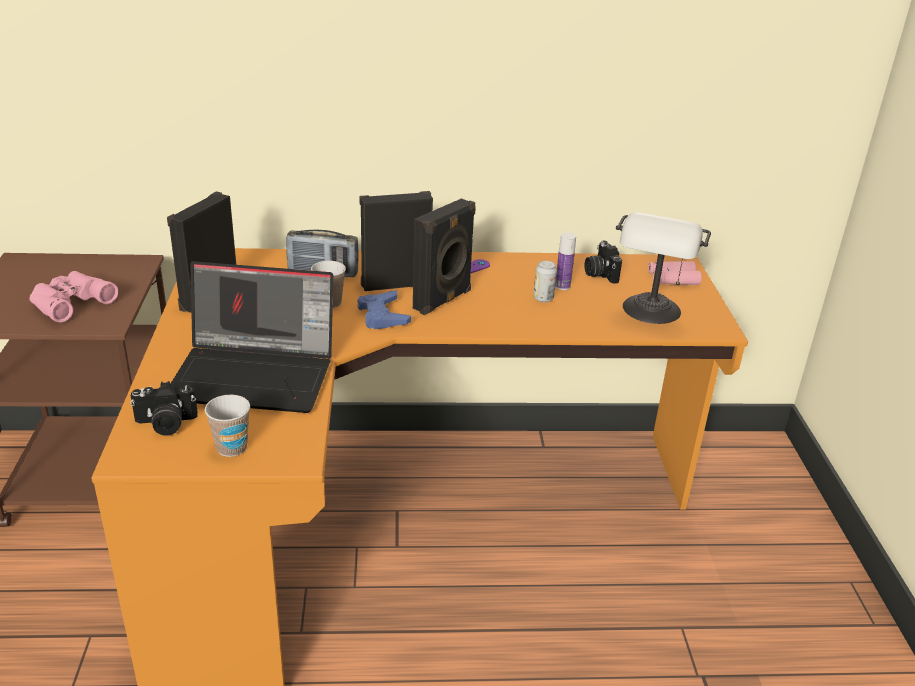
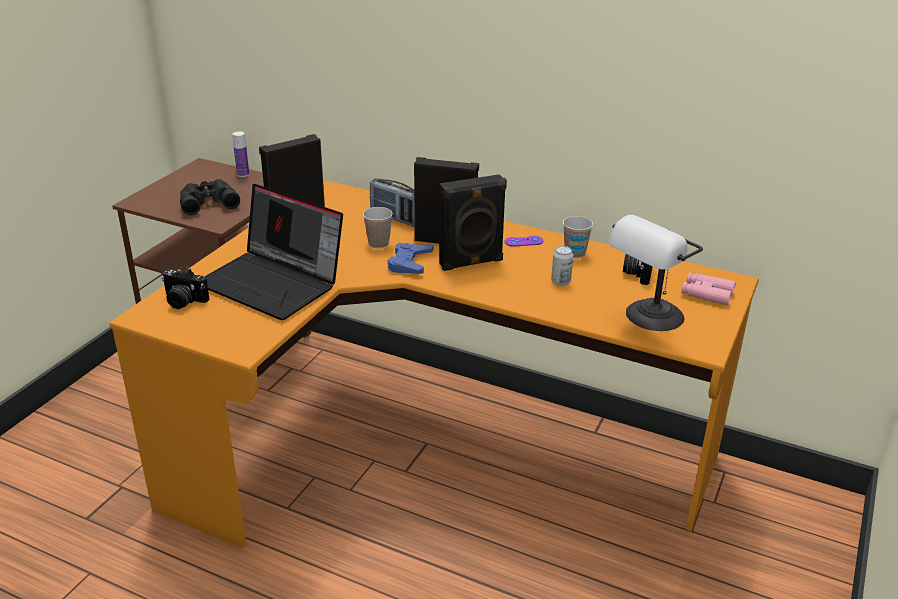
camera: 30 degrees right, 0 degrees up
pink binoculars [30,271,118,323] -> black binoculars [180,179,240,215]
cup [205,395,250,457] -> cup moved to [563,216,593,258]
bottle [555,232,576,290] -> bottle moved to [233,131,249,177]

